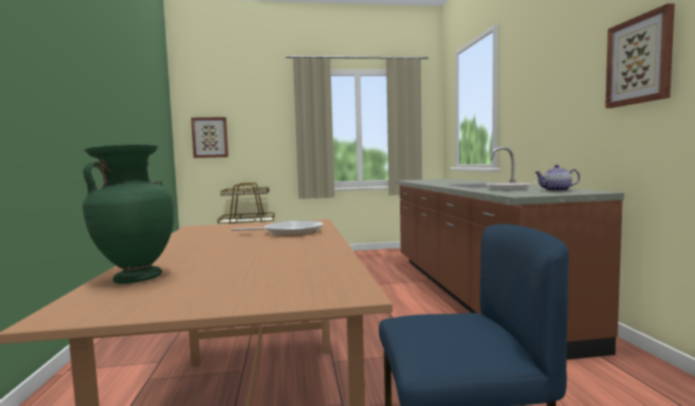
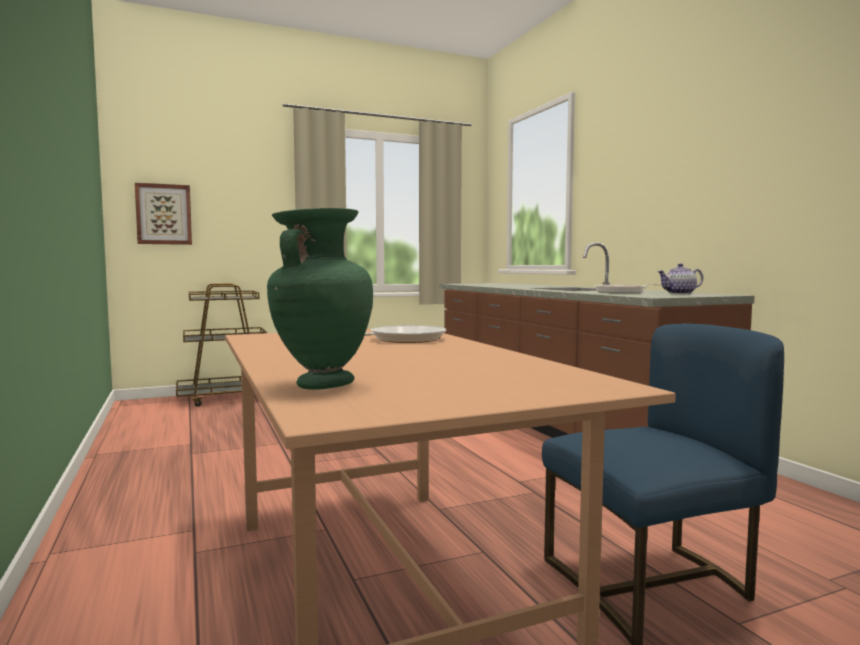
camera: 15 degrees left, 0 degrees up
picture [605,3,675,108] -> none

